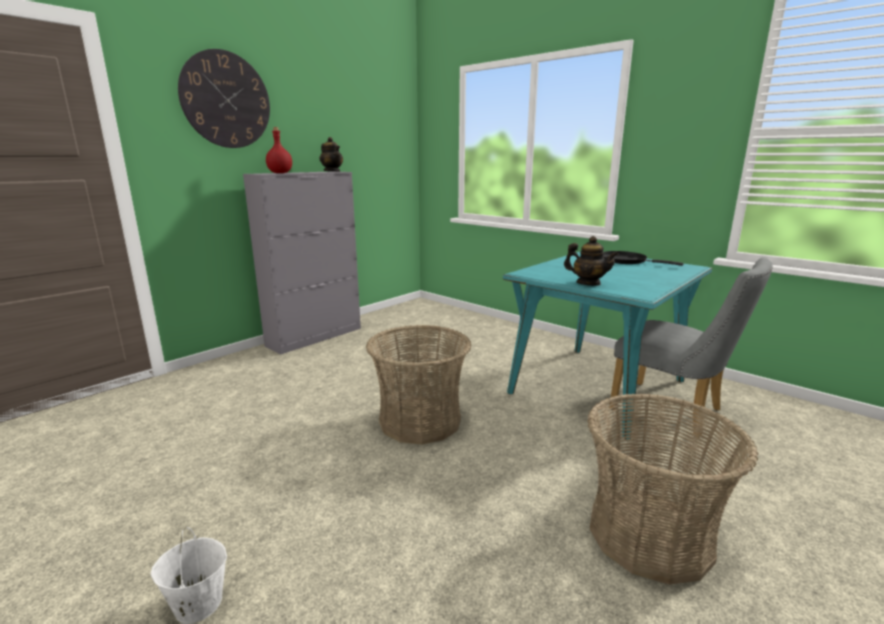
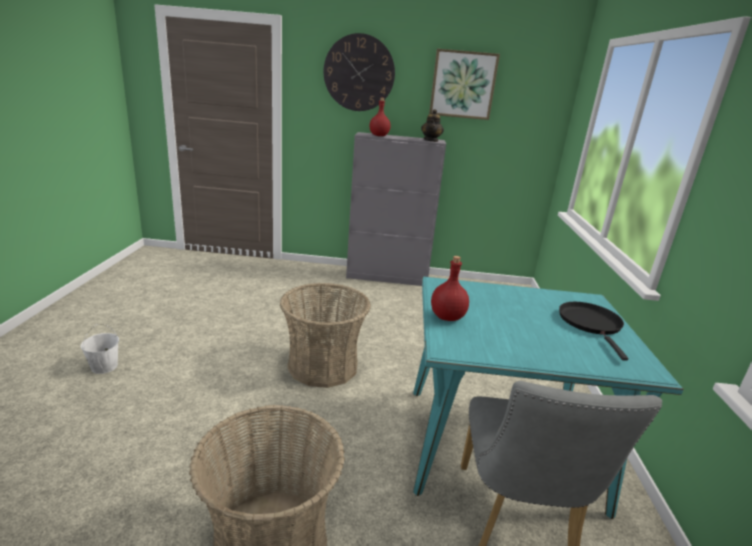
camera: 50 degrees right, 5 degrees up
teapot [564,236,619,286] -> red bottle [431,256,469,321]
none -> picture [429,49,500,120]

